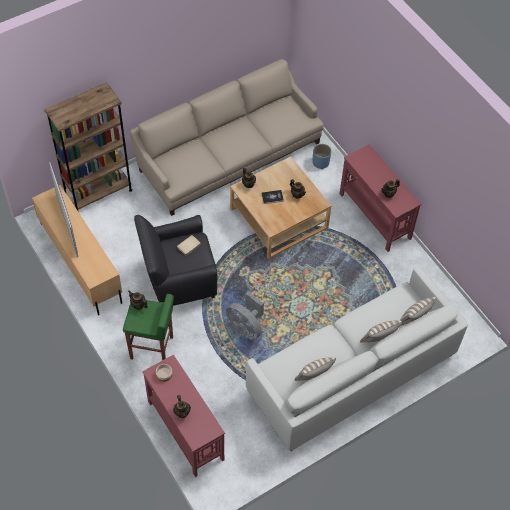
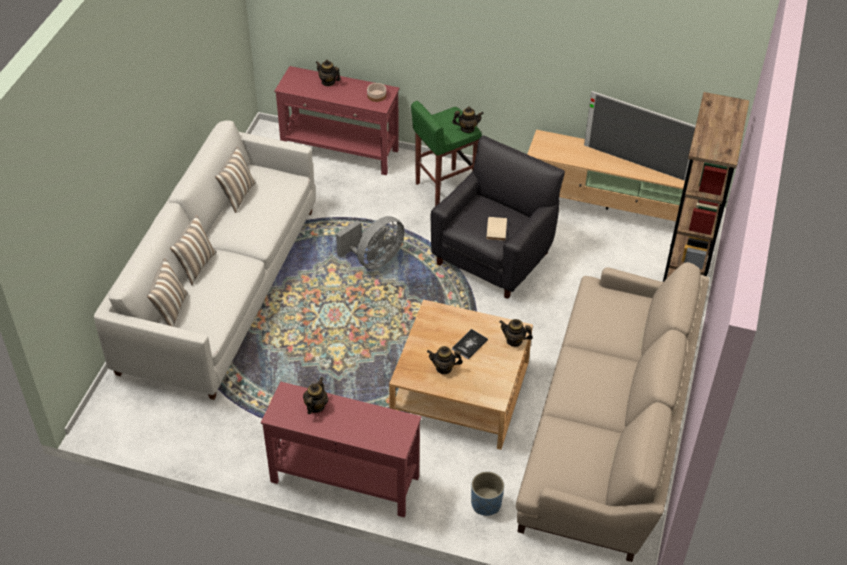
camera: 140 degrees right, 10 degrees down
grey fan [226,291,264,339] -> grey fan turned 135 degrees clockwise [336,216,405,269]

